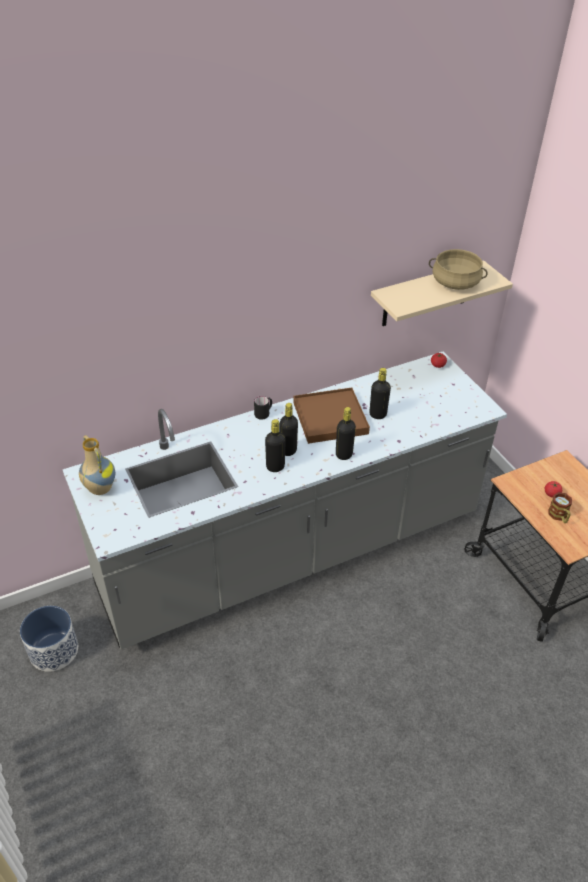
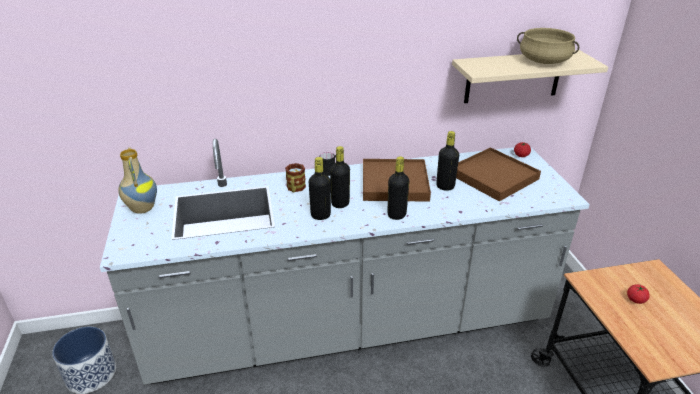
camera: 15 degrees right, 10 degrees down
mug [548,492,572,523] -> mug moved to [285,163,306,192]
none -> brown tray [456,147,541,201]

